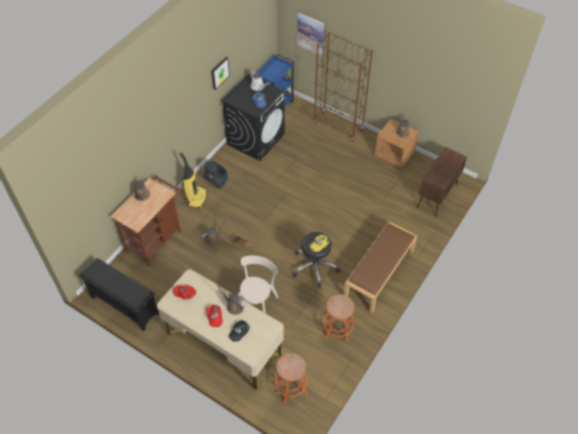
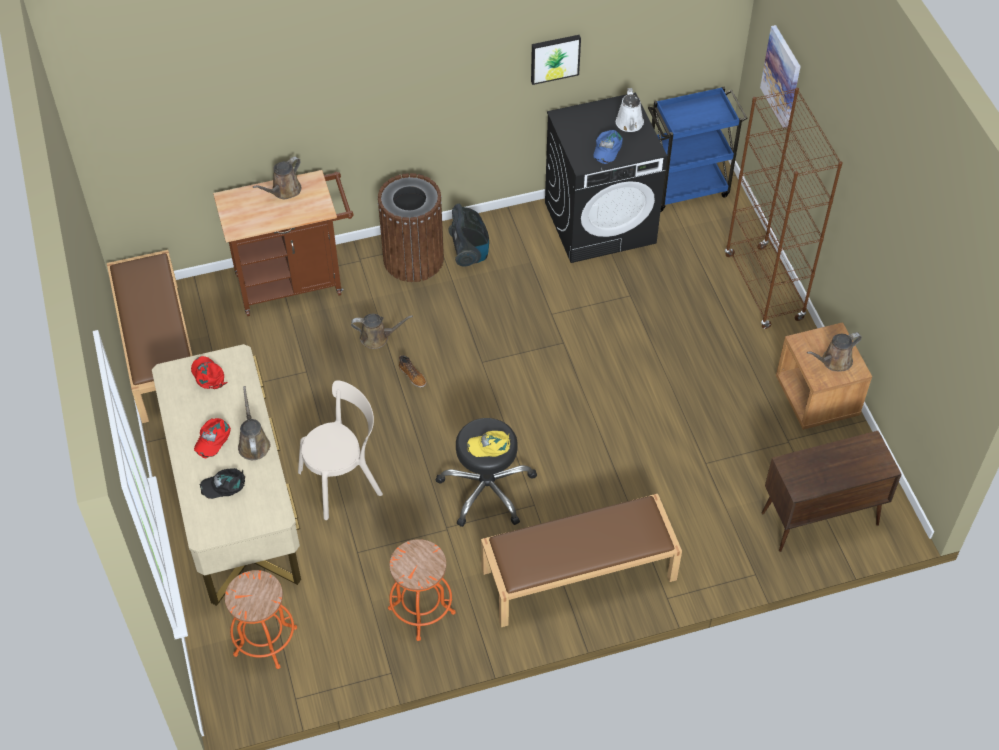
camera: 40 degrees right, 0 degrees up
black shoe rack [79,258,159,331] -> brown bench [107,250,192,423]
vacuum cleaner [179,152,207,209] -> brown trash can [378,173,444,282]

